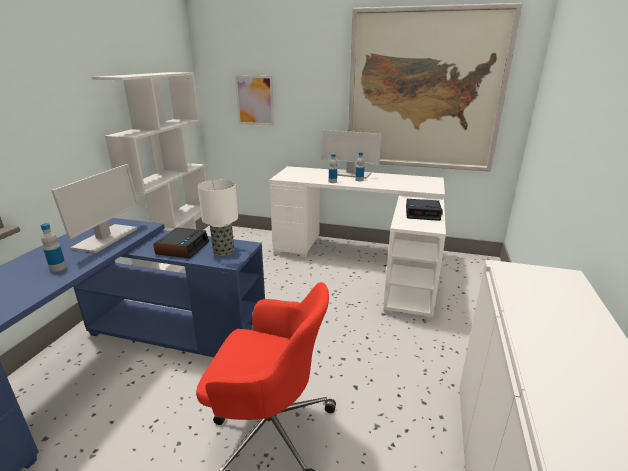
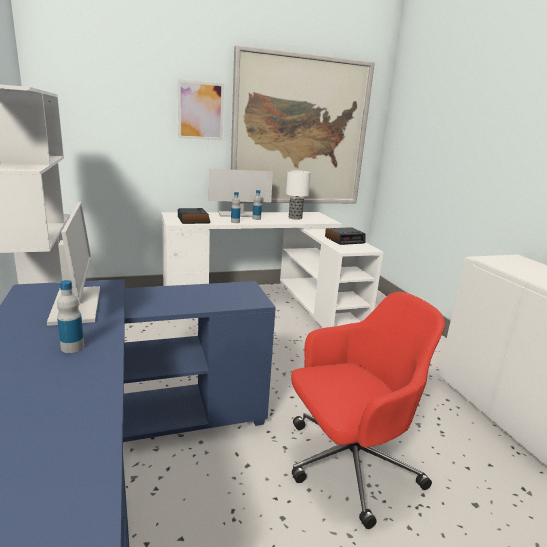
camera: 35 degrees left, 5 degrees down
alarm clock [153,228,209,259] -> alarm clock moved to [178,208,210,224]
table lamp [198,180,238,256] -> table lamp moved to [286,170,311,220]
picture [235,75,274,126] -> picture moved to [178,79,224,140]

